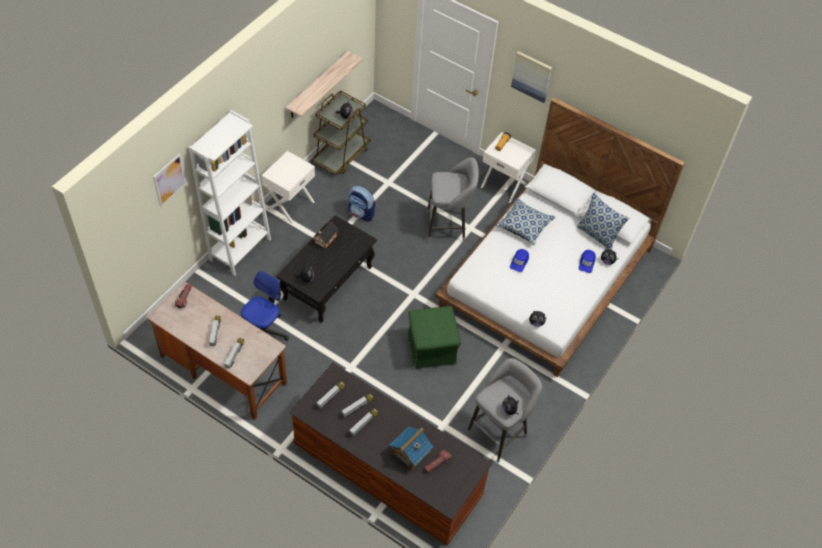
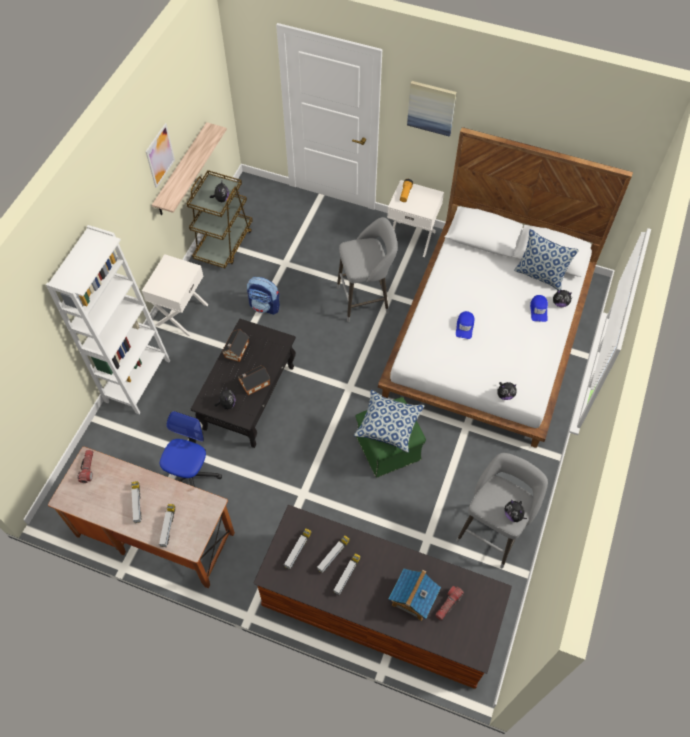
camera: 10 degrees left, 5 degrees up
picture [153,154,186,207] -> picture moved to [145,123,175,188]
pillow [496,198,555,245] -> pillow moved to [354,390,425,452]
none -> toy house [238,366,270,395]

